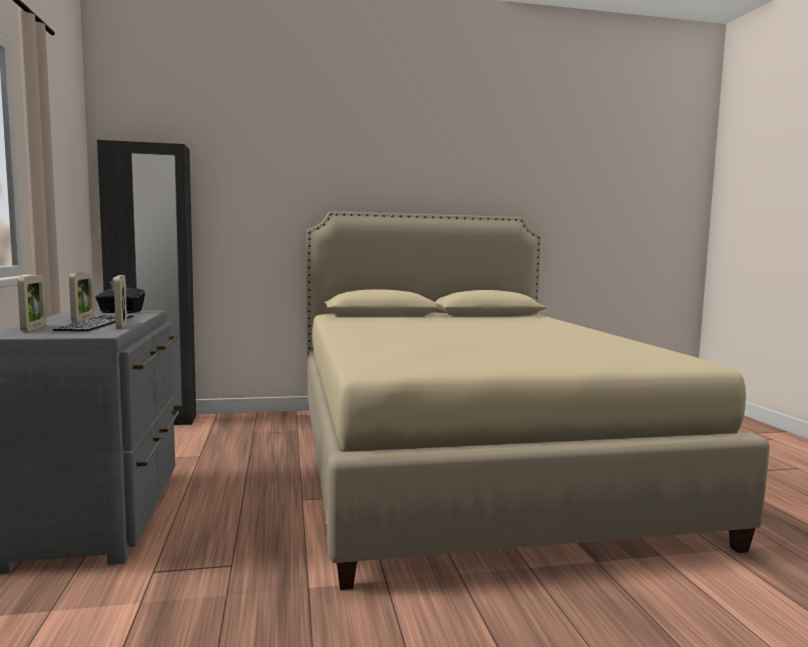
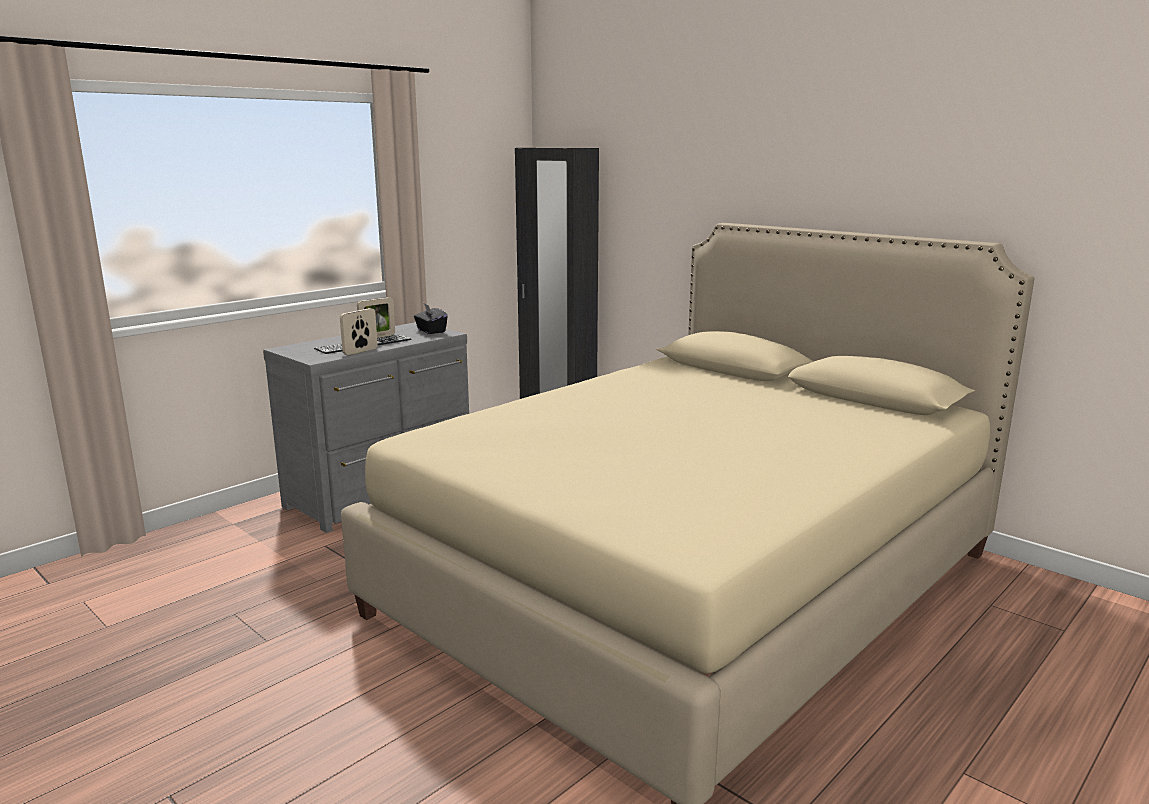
camera: 55 degrees right, 10 degrees up
picture frame [17,275,47,331] -> none

